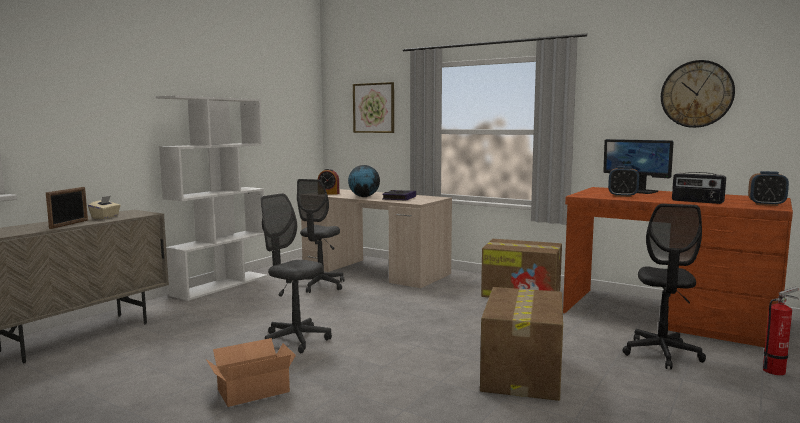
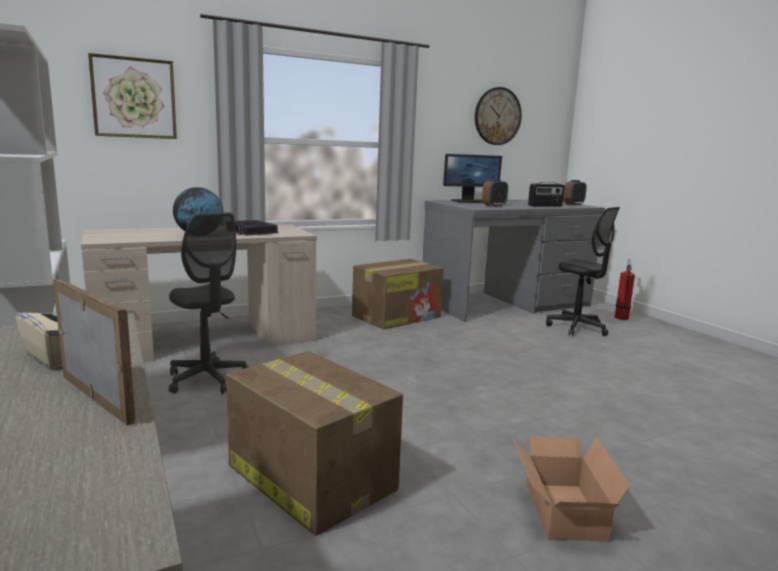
camera: 60 degrees left, 5 degrees up
grey office chair [261,193,332,353] -> none
alarm clock [318,169,339,195] -> none
cardboard box [480,287,563,401] -> cardboard box moved to [226,351,403,536]
brown desk [563,187,793,347] -> grey desk [422,200,605,322]

